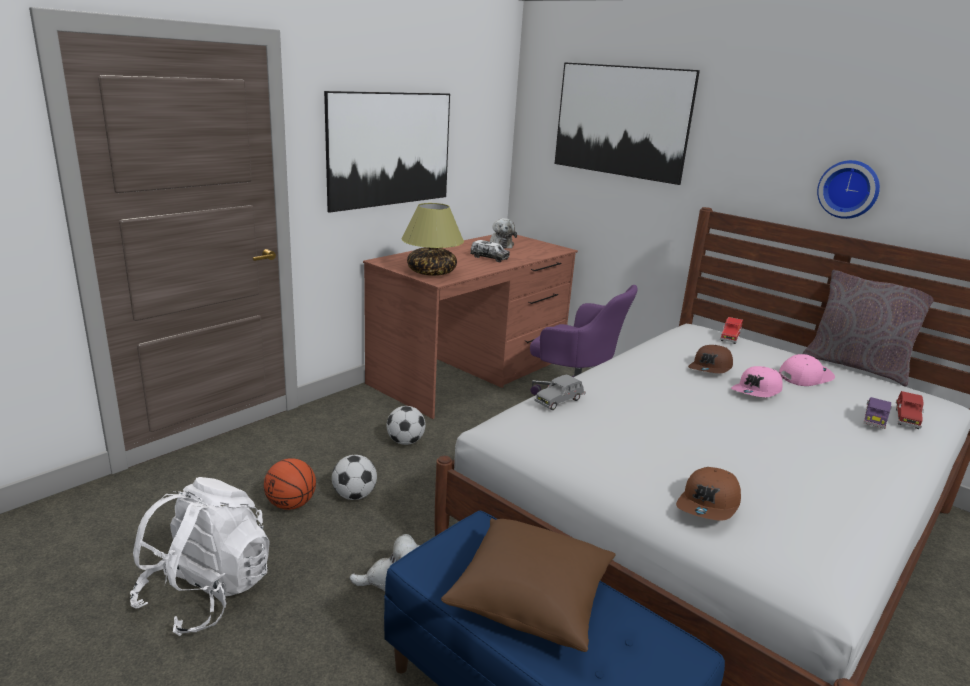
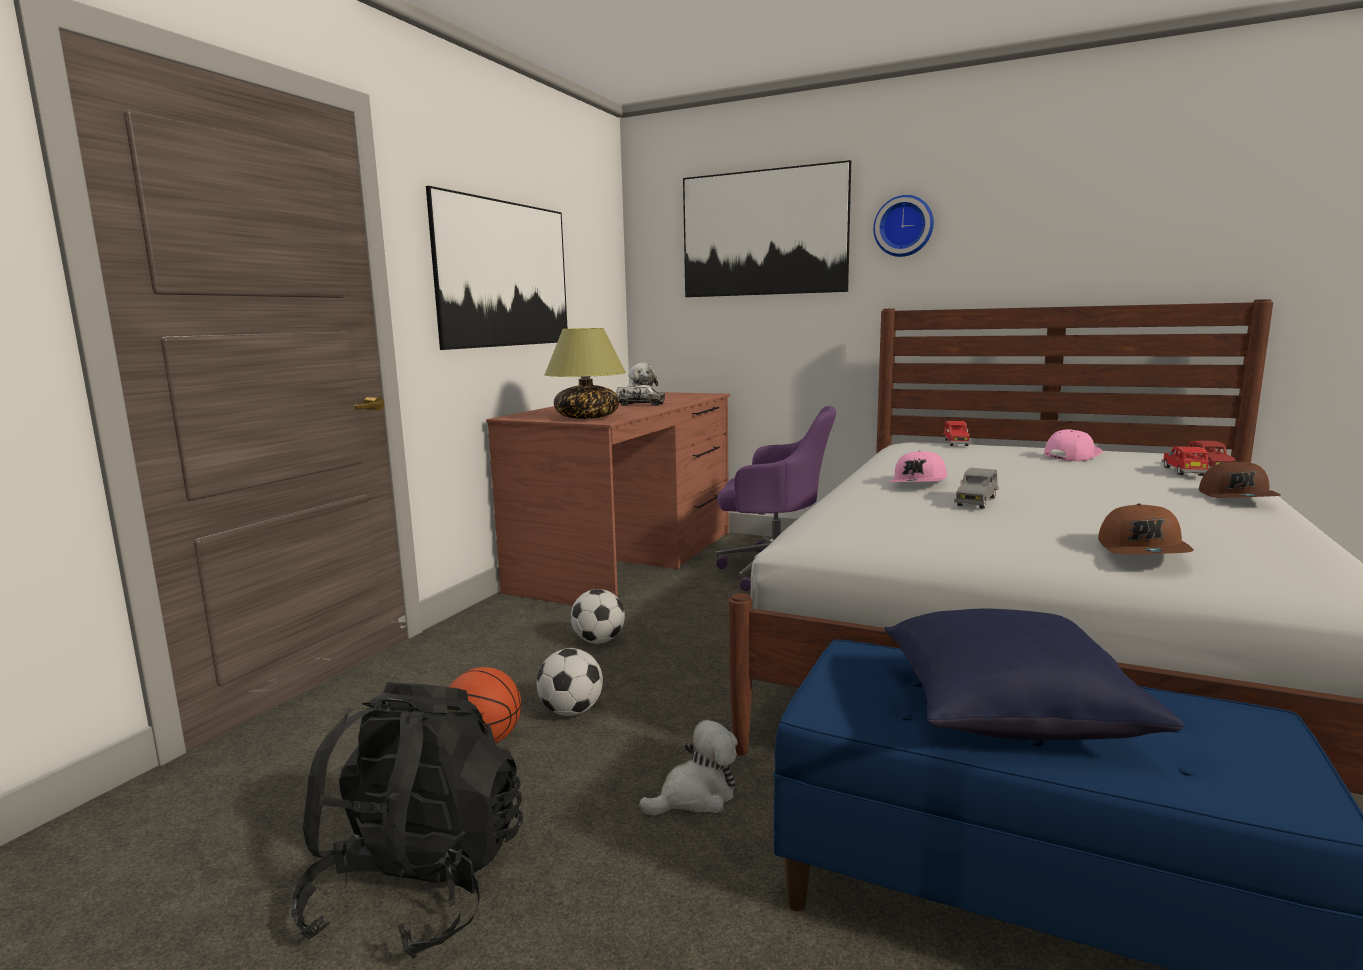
camera: 15 degrees left, 10 degrees down
white backpack [130,477,270,636] -> black backpack [291,682,523,959]
brown pillow [441,518,616,652] -> blue pillow [885,609,1184,740]
grey toy car [535,375,586,410] -> grey toy car moved to [954,468,999,509]
brown cap [688,345,733,373] -> brown cap moved to [1199,461,1281,498]
pink cap [731,366,783,397] -> pink cap moved to [889,450,947,482]
grey pillow [802,270,934,386] -> none
wall clock [817,160,880,219] -> wall clock moved to [873,195,934,257]
purple toy car [864,397,892,429] -> red toy car [1162,446,1209,476]

